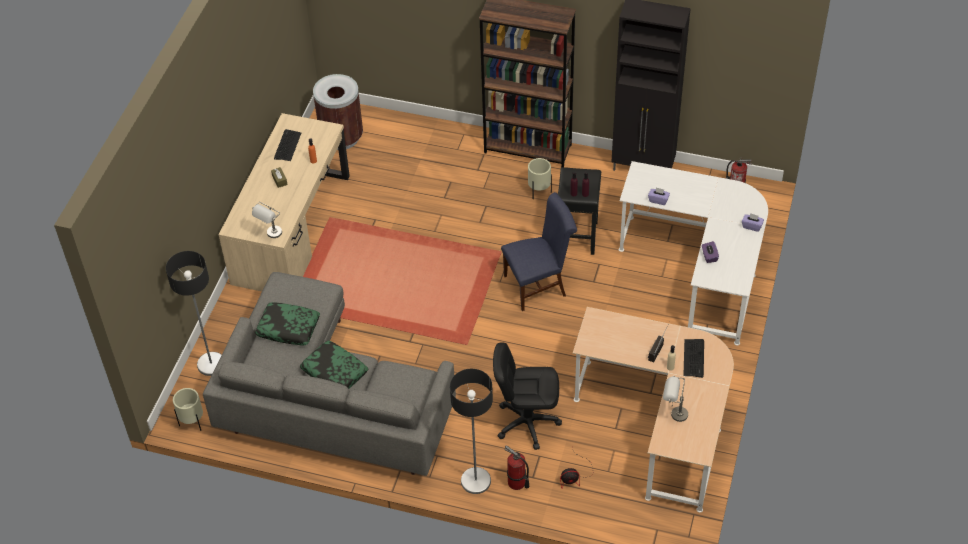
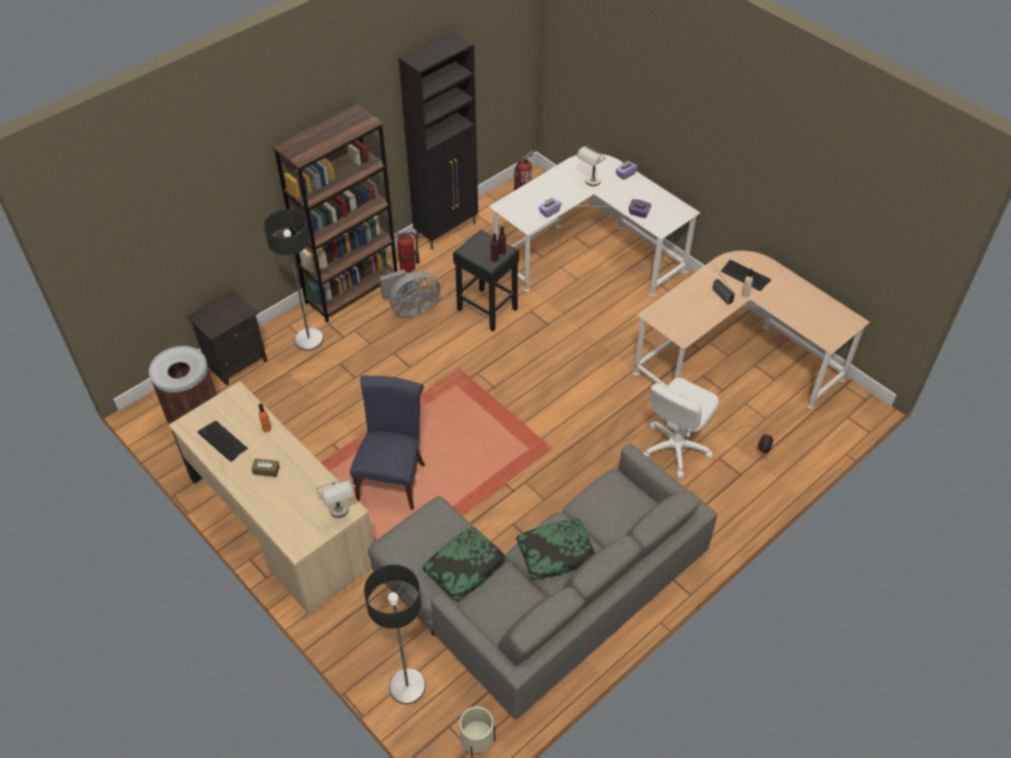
camera: 60 degrees left, 0 degrees up
floor lamp [450,369,493,494] -> floor lamp moved to [264,209,324,351]
black office chair [493,342,562,450] -> white office chair [643,378,719,477]
blue chair [501,192,577,311] -> blue chair moved to [350,375,425,510]
fire extinguisher [505,445,529,490] -> fire extinguisher moved to [394,231,420,273]
beige planter [528,158,552,199] -> grey fan [380,269,440,317]
grey table lamp [663,376,688,422] -> grey table lamp moved to [577,146,606,186]
none -> black nightstand [187,290,267,386]

